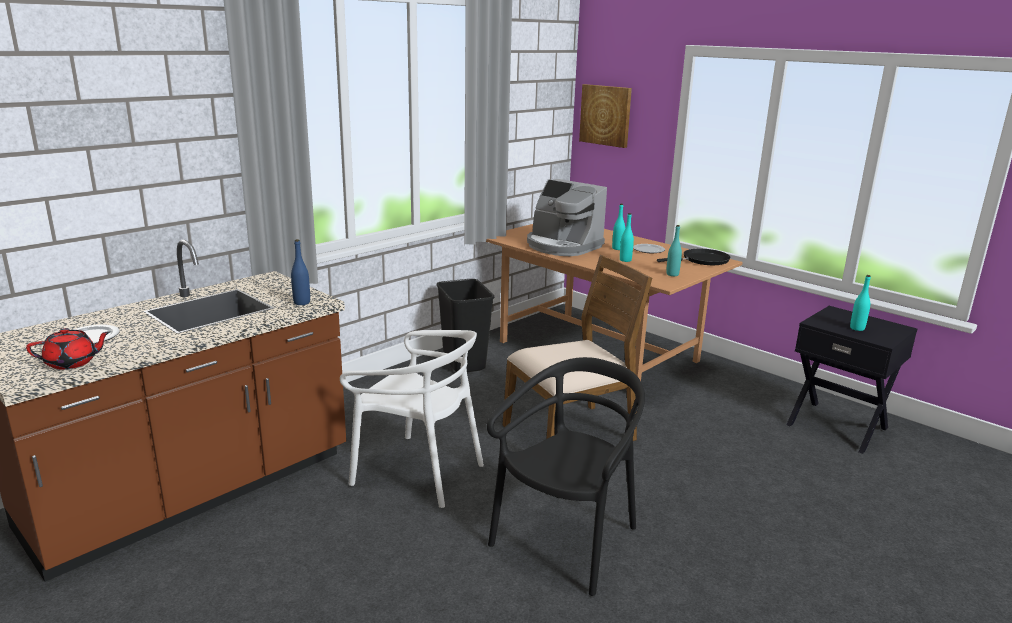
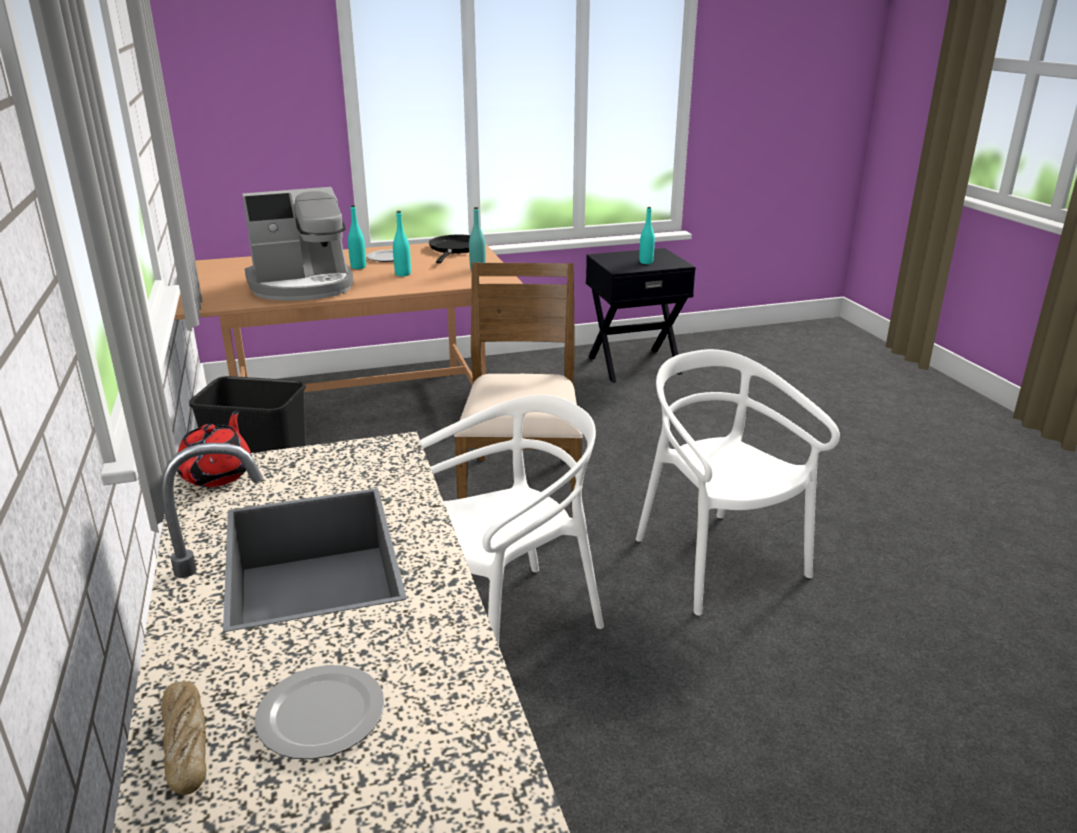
camera: 60 degrees left, 5 degrees up
red teapot [26,328,111,370] -> red teapot moved to [177,410,252,487]
blue bottle [291,239,310,305] -> none
black chair [487,357,645,596] -> white chair [636,349,840,616]
picture [579,84,632,148] -> none
none -> bread [161,681,206,795]

